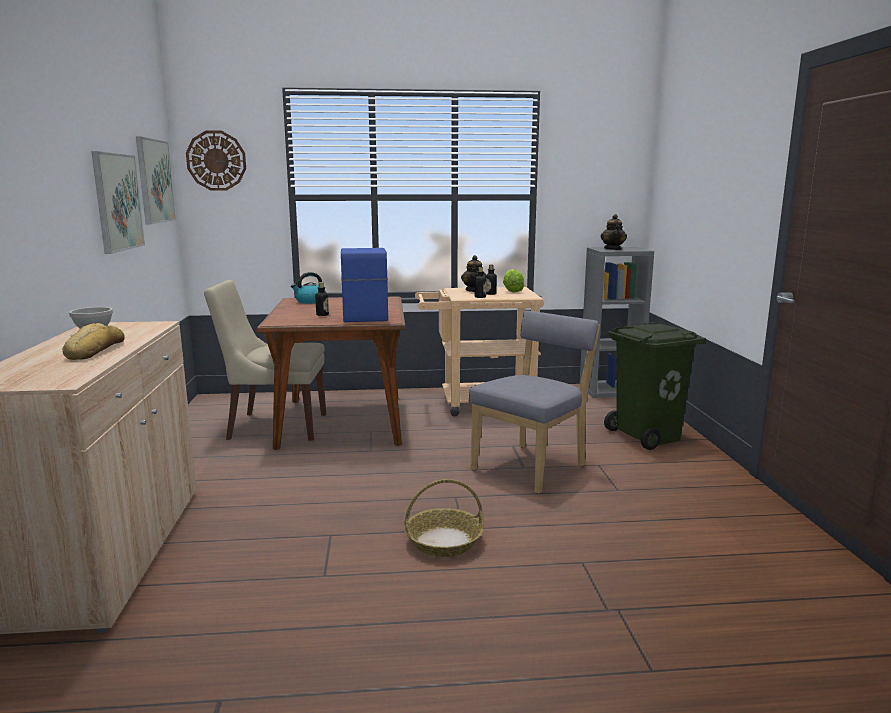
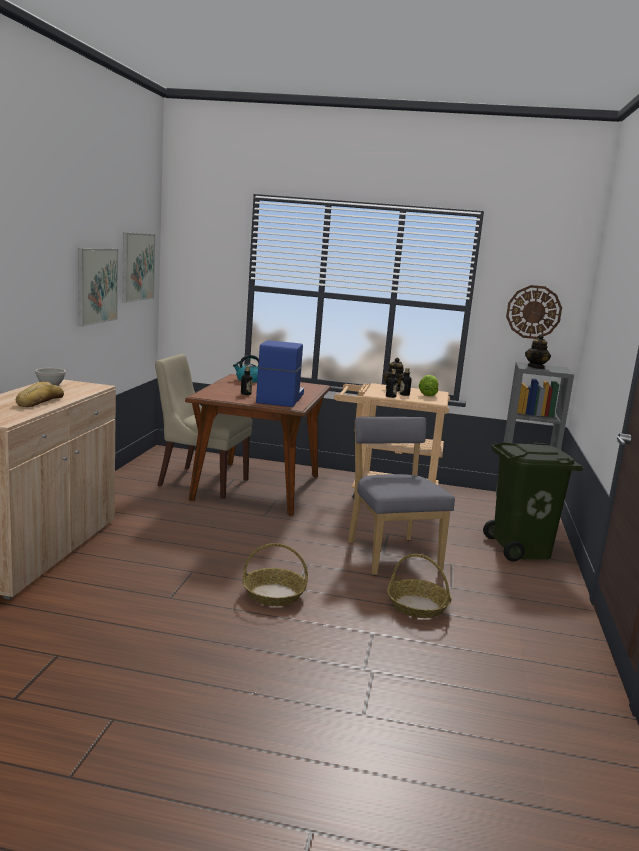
camera: 15 degrees right, 0 degrees up
wall clock [186,131,246,191] -> wall clock moved to [506,285,562,339]
grey chair [469,310,600,494] -> grey chair turned 75 degrees counterclockwise [348,417,455,575]
none -> basket [387,554,452,618]

